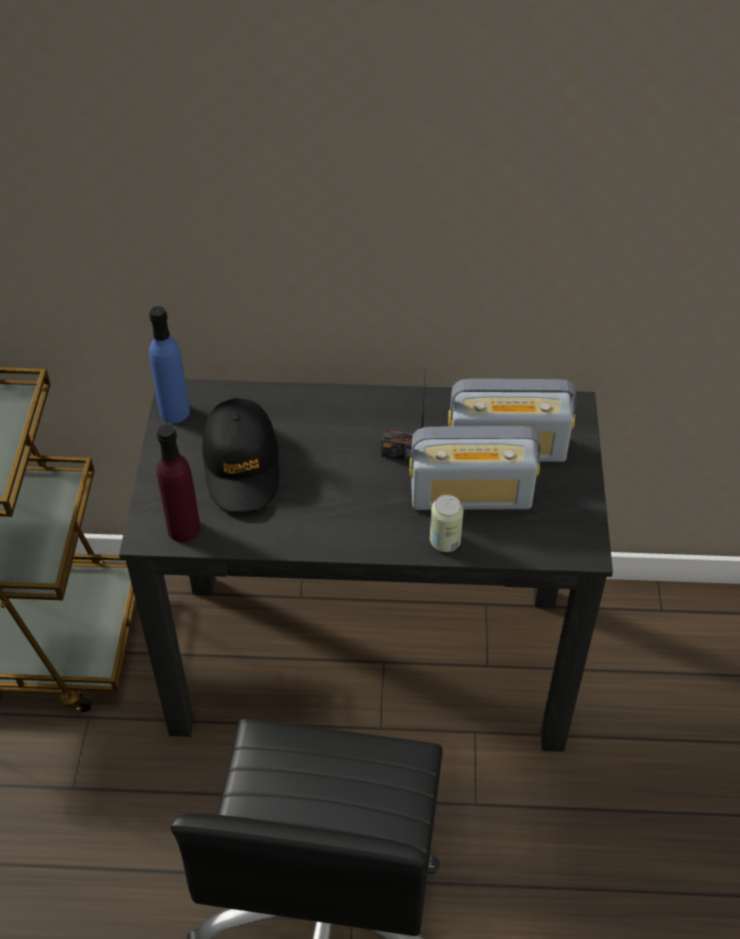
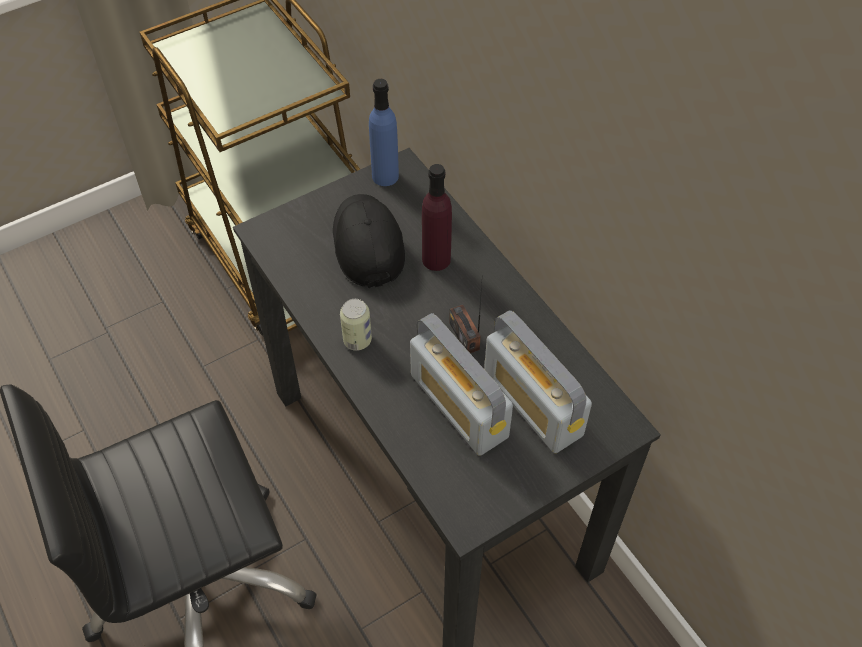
camera: 55 degrees right, 5 degrees up
purple bottle [157,425,200,542] -> purple bottle moved to [422,164,452,271]
black cap [202,398,279,512] -> black cap turned 120 degrees clockwise [333,194,405,288]
can [430,495,464,552] -> can moved to [340,299,372,351]

